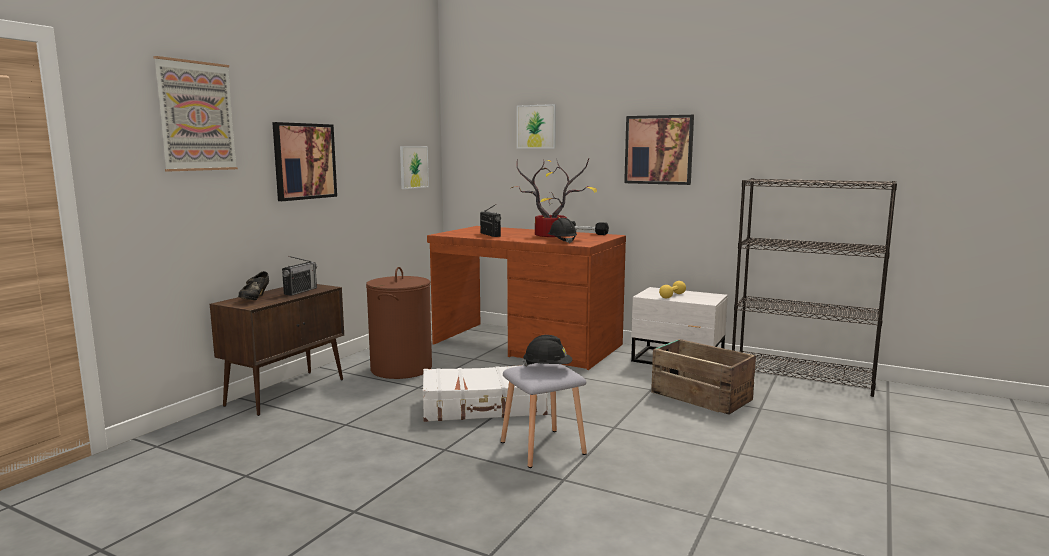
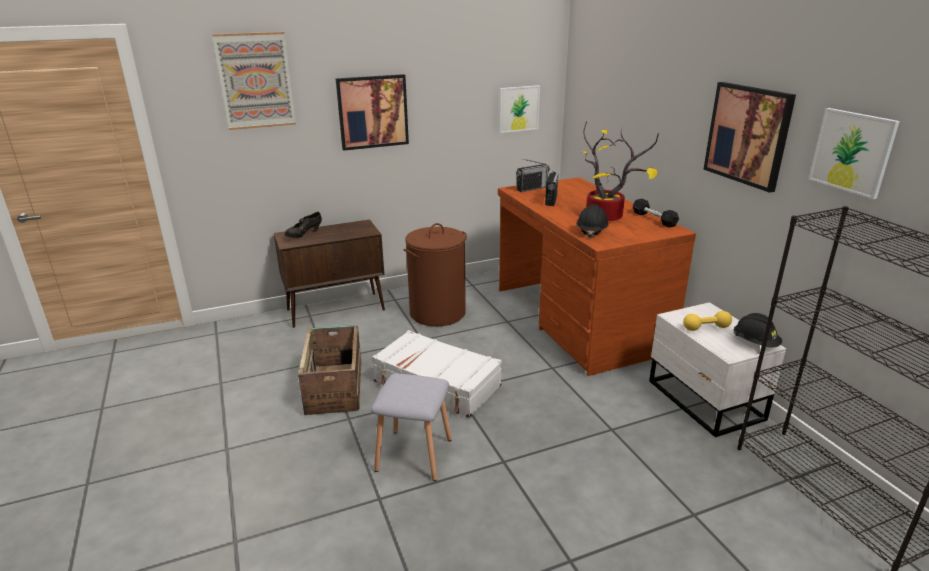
camera: 40 degrees right, 15 degrees up
radio [282,256,317,296] -> radio moved to [516,159,550,192]
picture [517,104,556,149] -> picture moved to [809,108,900,199]
black hard hat [522,335,572,367] -> black hard hat moved to [733,313,782,348]
crate [651,339,756,415] -> crate moved to [298,325,361,415]

